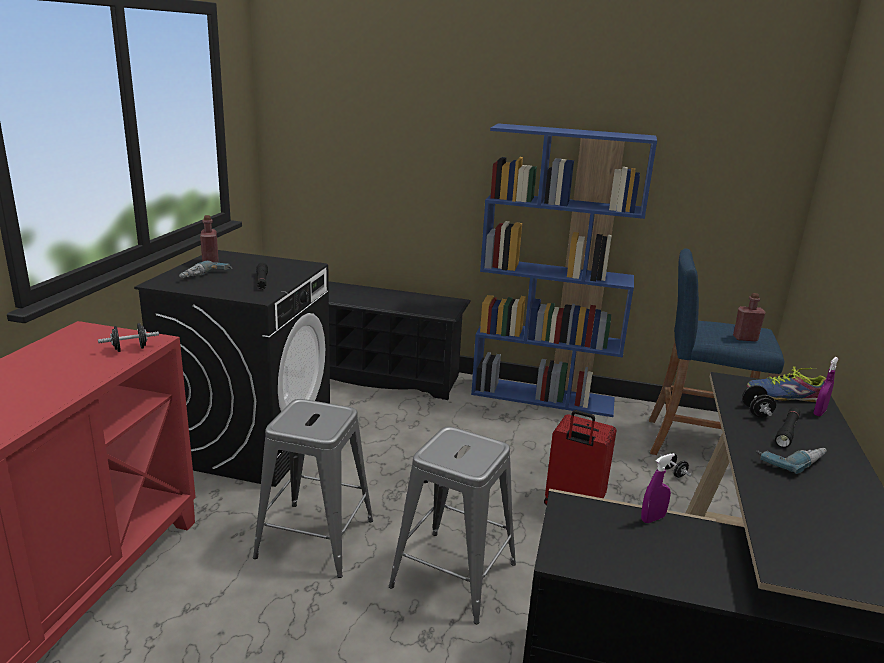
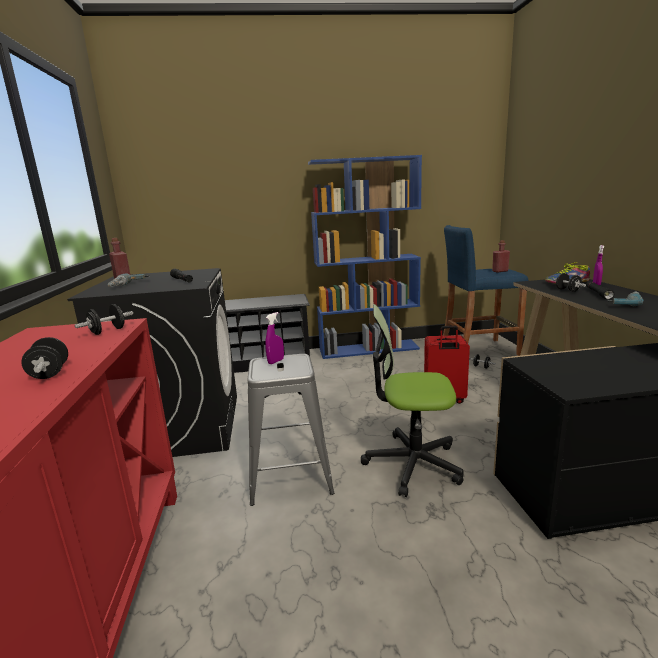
camera: 20 degrees left, 5 degrees down
grey stool [389,426,516,624] -> office chair [361,304,464,497]
purple spray bottle [641,453,675,523] -> purple spray bottle moved to [265,312,284,364]
none -> black dumbbell [21,337,68,379]

